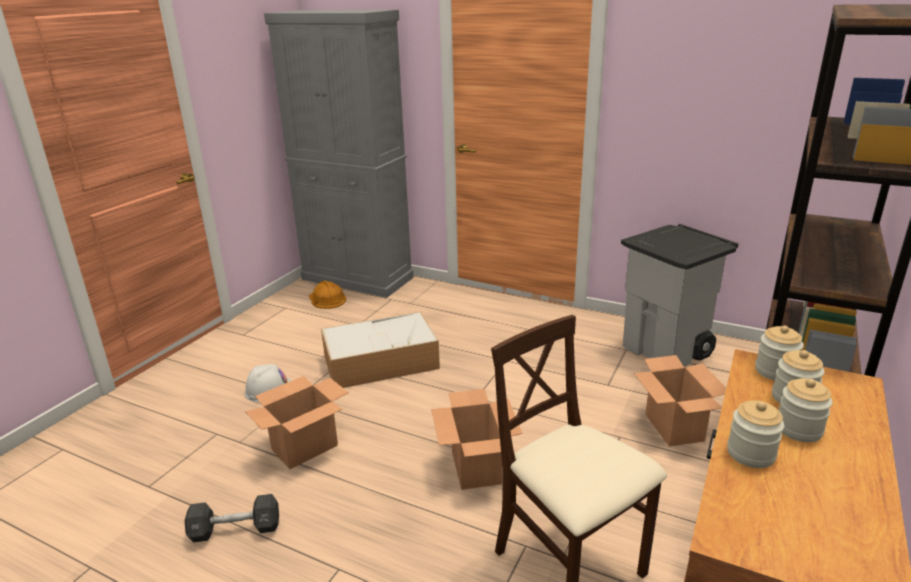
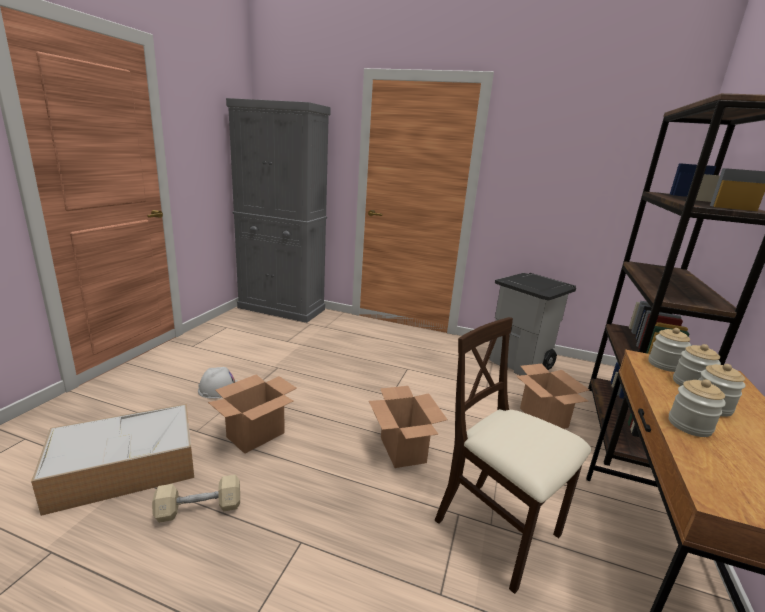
camera: 10 degrees left, 5 degrees down
black dumbbell [185,494,279,542] -> beige dumbbell [152,474,240,523]
orange hard hat [308,281,346,309] -> none
storage box [321,311,440,388] -> storage box moved to [31,404,194,516]

